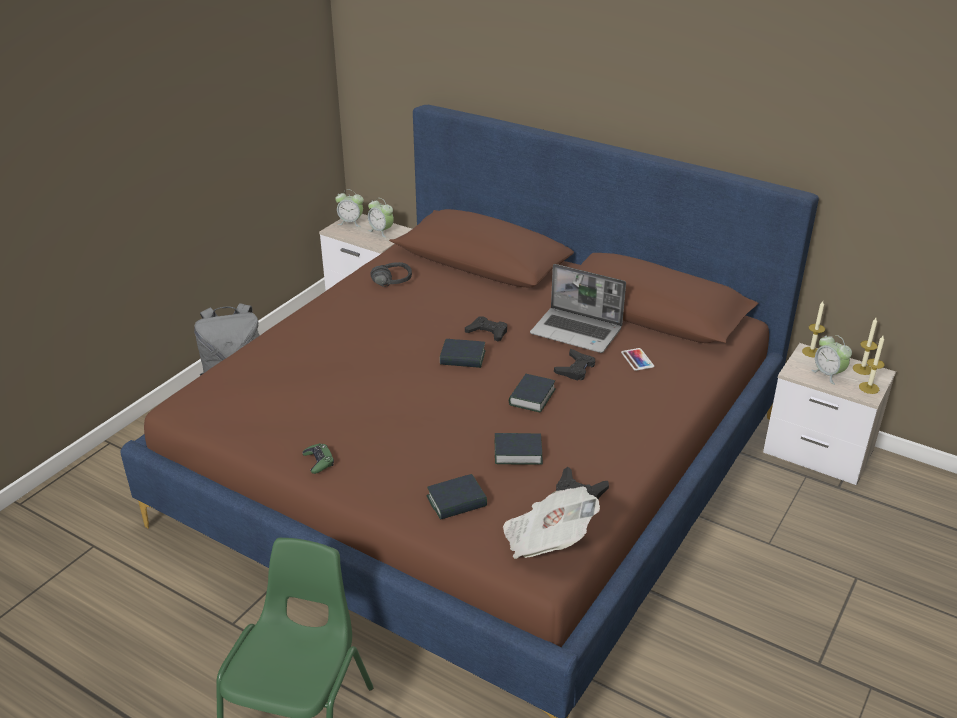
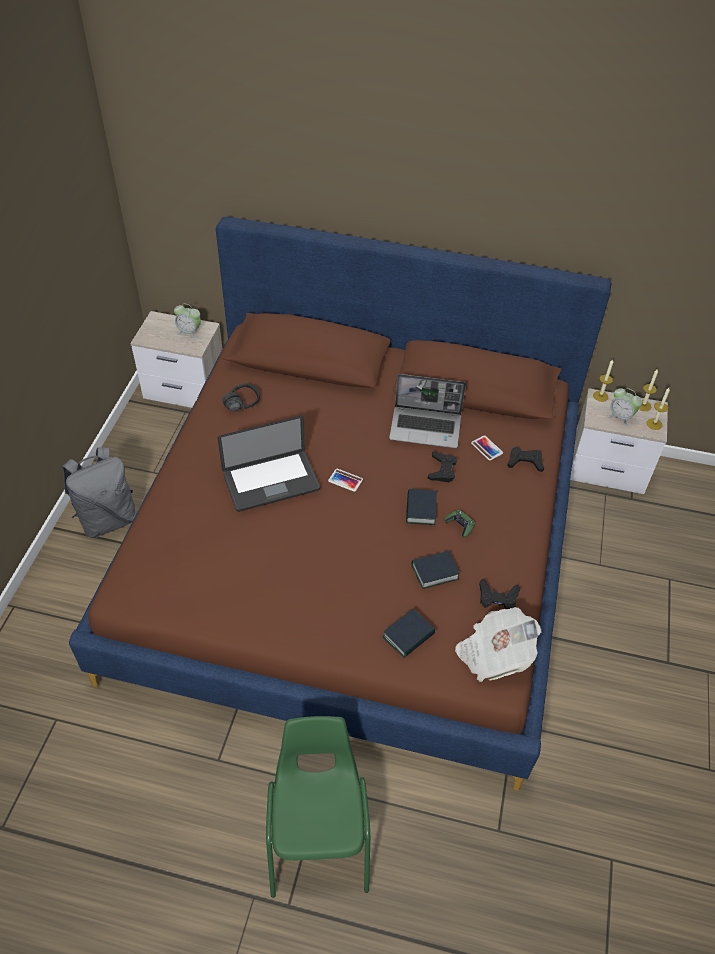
camera: 20 degrees left, 15 degrees up
green game controller [302,443,334,474] -> green game controller moved to [444,510,475,537]
alarm clock [335,190,364,227] -> none
book [440,339,486,368] -> phone [328,469,363,492]
black game controller [465,317,507,342] -> black game controller moved to [507,447,544,472]
none -> laptop [218,416,320,512]

